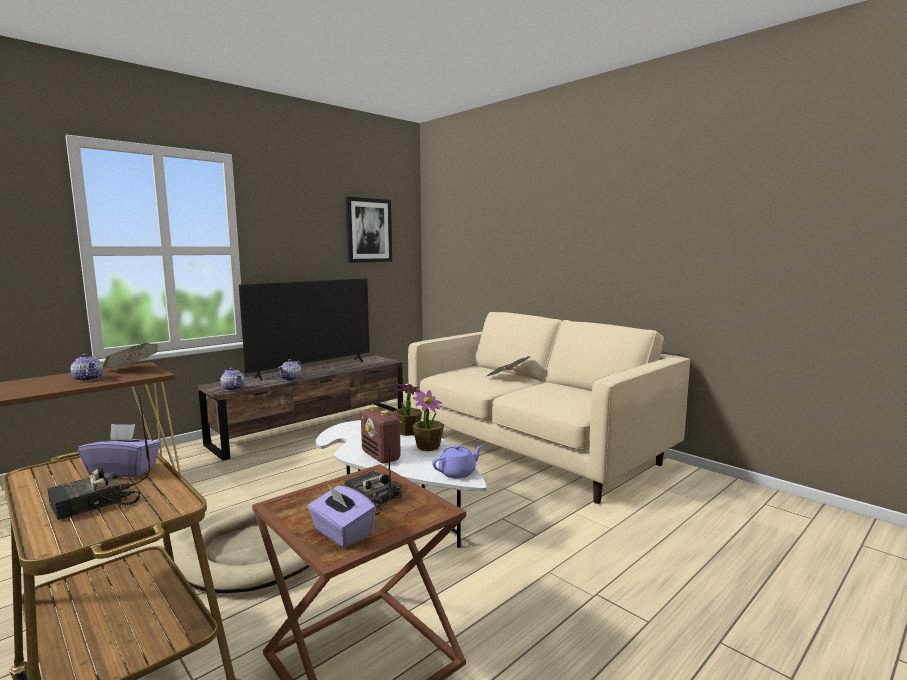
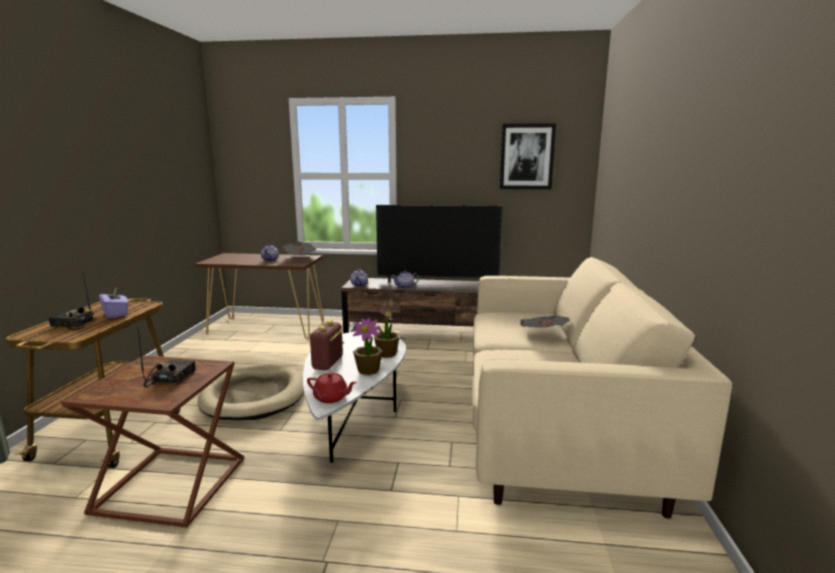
camera: 50 degrees right, 5 degrees up
purple tissue box [307,484,376,548] -> none
purple teapot [432,445,484,479] -> red teapot [307,372,357,403]

